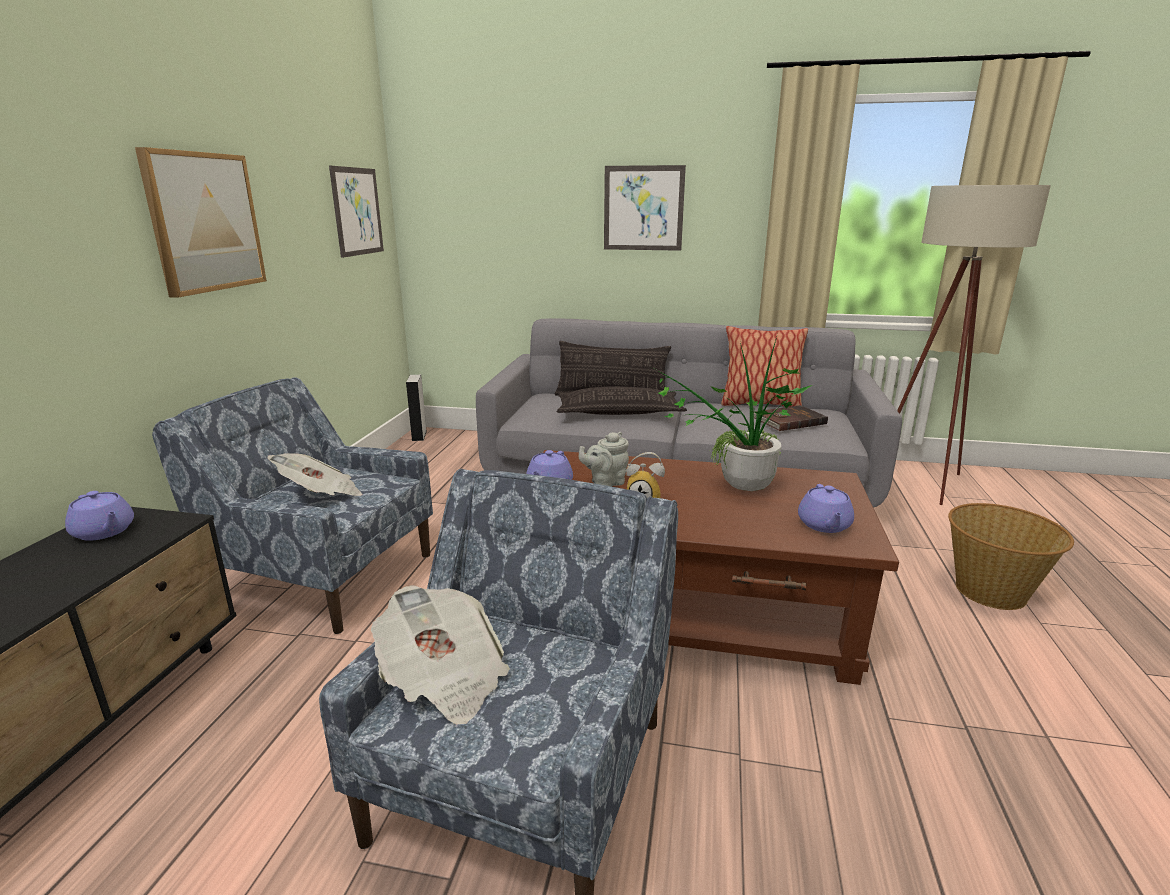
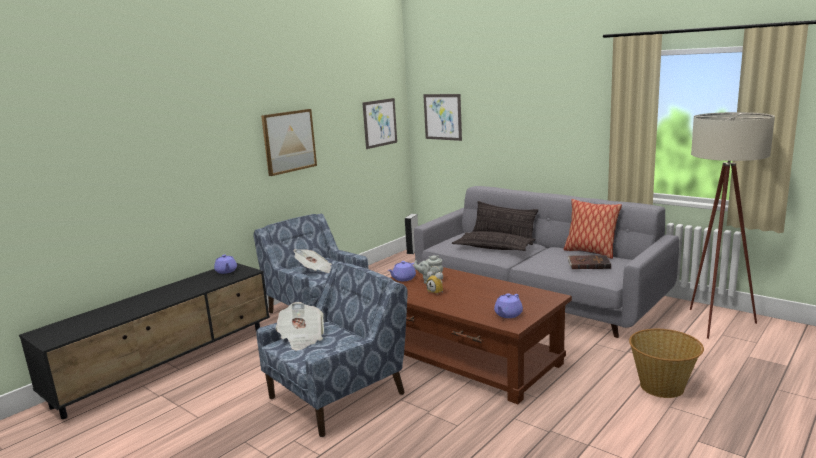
camera: 30 degrees right, 5 degrees down
picture [604,165,686,251] -> picture moved to [423,94,462,141]
potted plant [655,337,812,491] -> none

